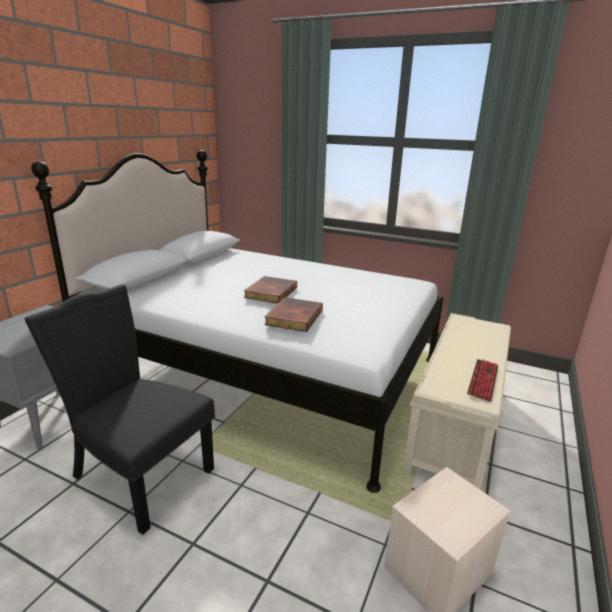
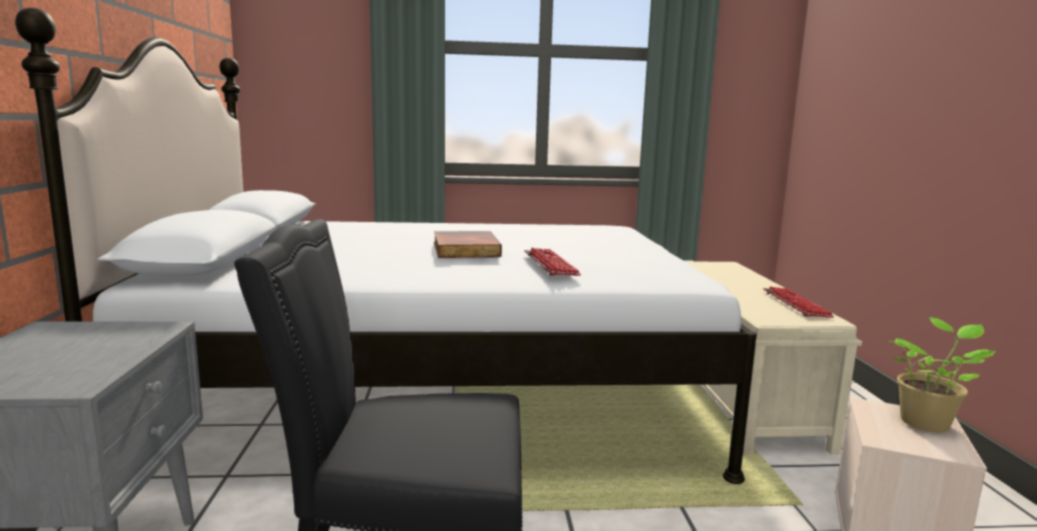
camera: 30 degrees left, 10 degrees down
book [264,297,323,332] -> keyboard [524,248,581,276]
none -> potted plant [890,317,996,432]

